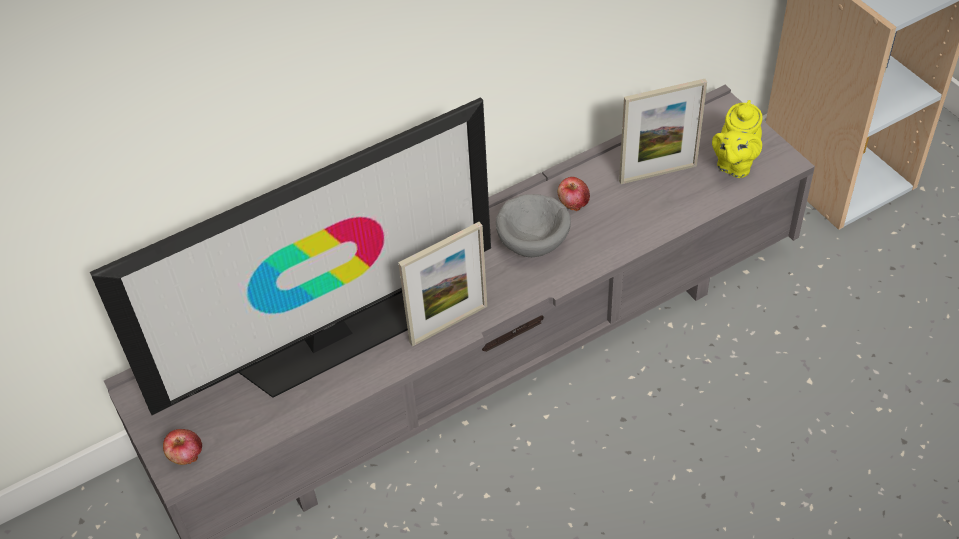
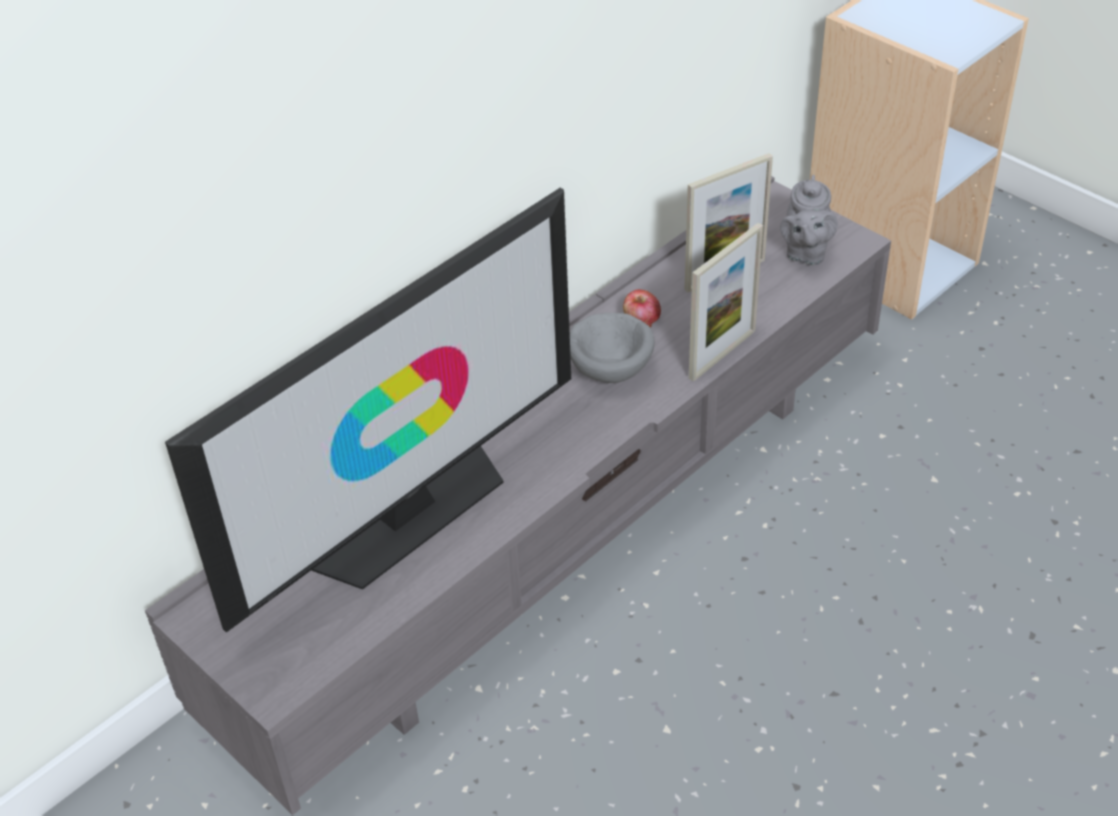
camera: 15 degrees left, 5 degrees down
apple [163,429,202,465] -> none
picture frame [398,222,487,347] -> picture frame moved to [689,223,763,382]
yellow teapot [712,100,763,178] -> grey teapot [780,175,838,265]

